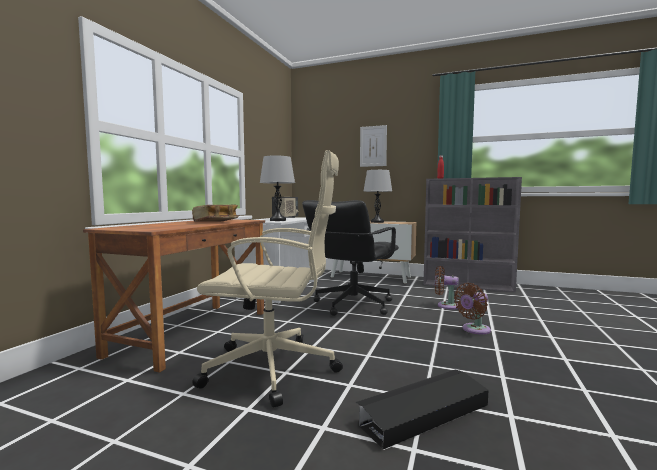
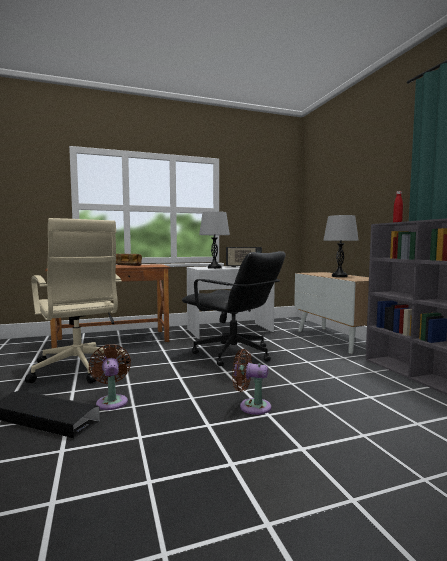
camera: 50 degrees right, 0 degrees up
black office chair [302,200,399,316] -> black office chair turned 135 degrees counterclockwise [182,251,286,366]
picture [360,125,387,167] -> none
brown fan [435,266,459,309] -> brown fan moved to [89,344,131,410]

